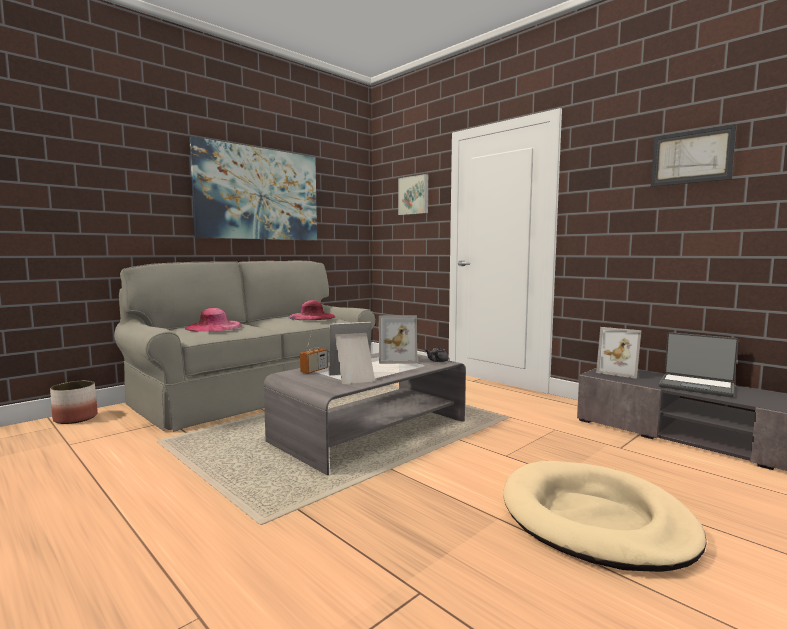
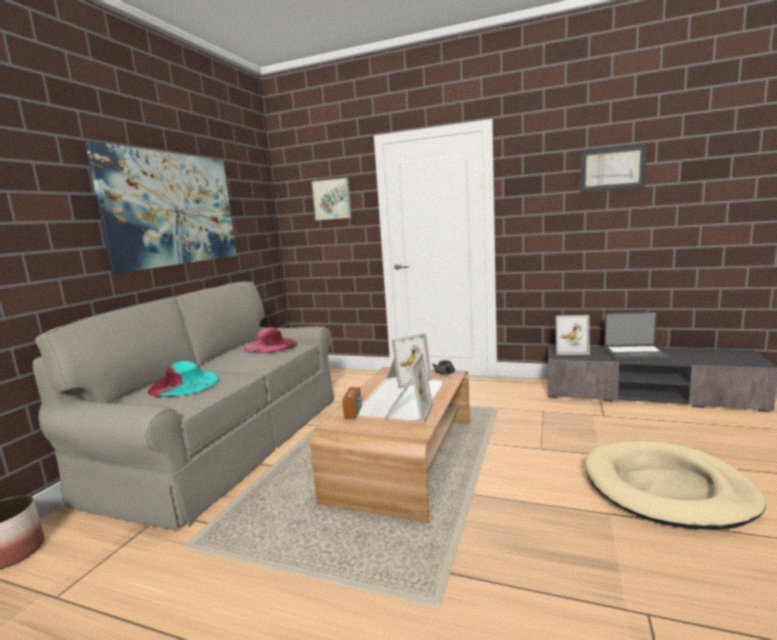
camera: 25 degrees left, 5 degrees up
pink hat [185,308,242,332] -> turquoise hat [148,361,220,397]
grey coffee table [264,353,466,475] -> brown coffee table [310,367,470,523]
picture frame [329,322,375,384] -> picture frame turned 150 degrees clockwise [385,353,433,424]

